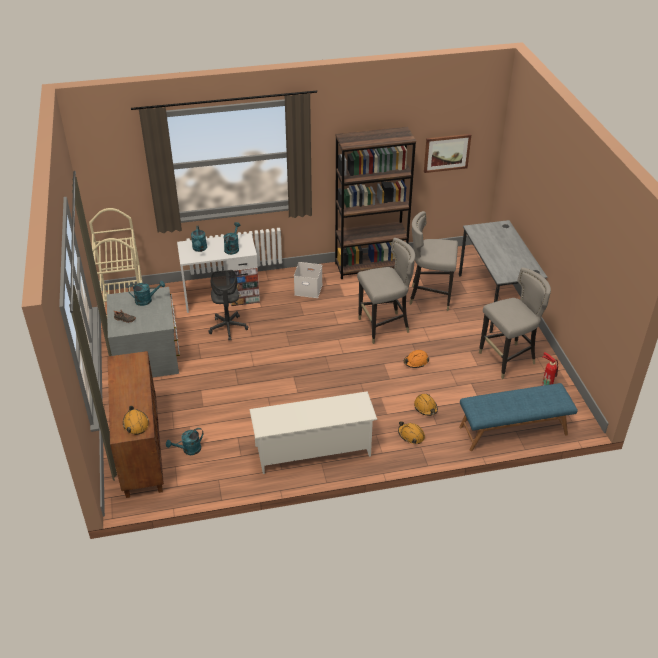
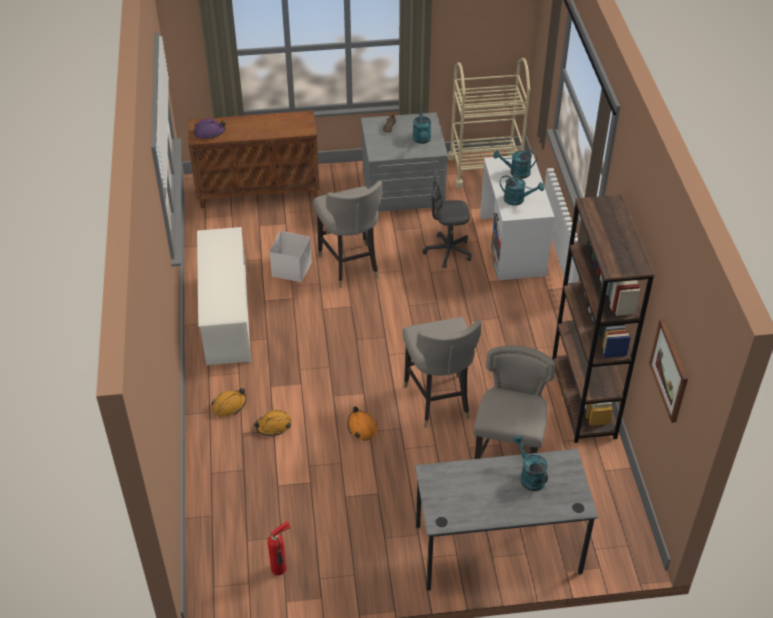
camera: 95 degrees right, 5 degrees up
orange hard hat [123,405,149,435] -> purple hard hat [194,118,226,140]
turquoise watering can [166,428,203,455] -> turquoise watering can moved to [513,435,548,491]
white storage box [294,262,323,298] -> white storage box moved to [269,231,312,282]
blue bench [459,383,578,451] -> none
grey stool [479,267,551,379] -> grey stool moved to [313,180,382,288]

